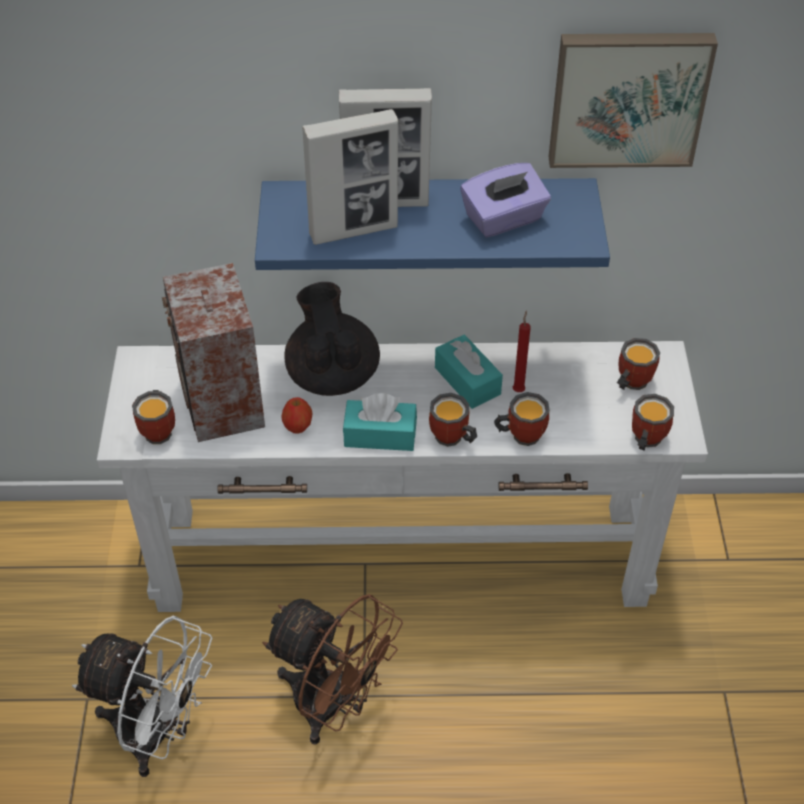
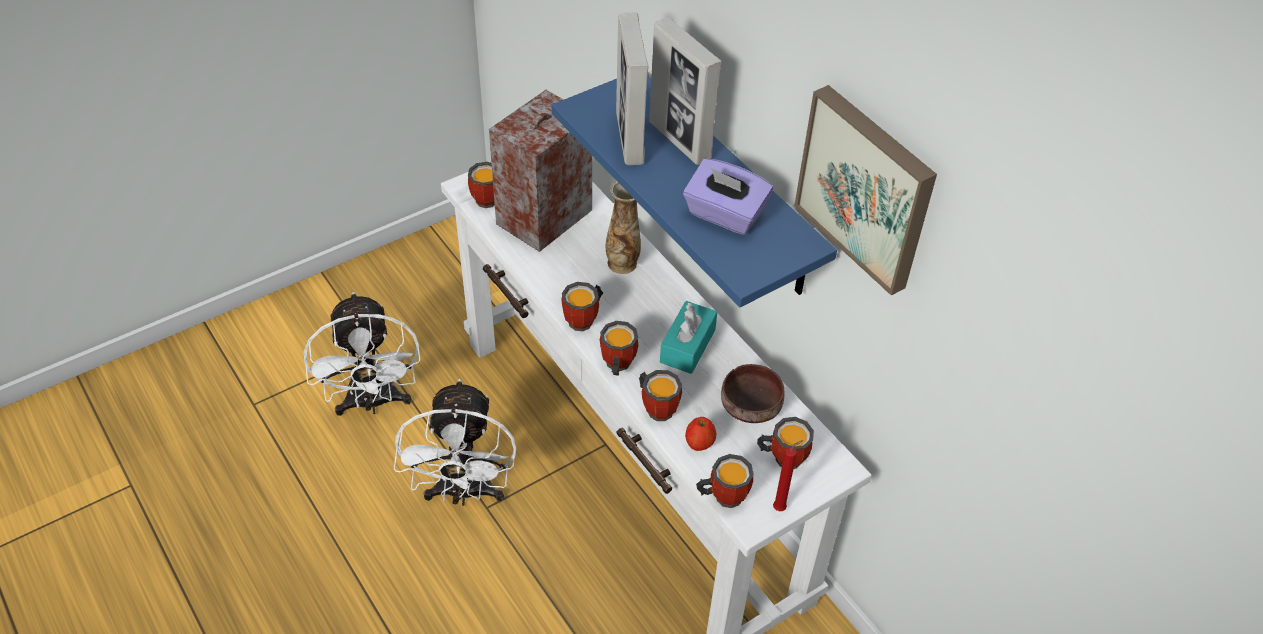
camera: 55 degrees right, 0 degrees up
brown fan [262,594,403,745] -> white fan [394,379,517,506]
apple [281,397,312,434] -> apple moved to [685,417,716,451]
black teapot [284,282,380,396] -> vase [606,181,641,274]
picture frame [302,109,398,245] -> picture frame turned 45 degrees clockwise [616,13,649,165]
turquoise tissue box [343,393,417,451] -> mug [561,282,603,331]
red candle [513,311,531,392] -> red candle moved to [773,440,803,511]
none -> brown bowl [721,364,784,423]

